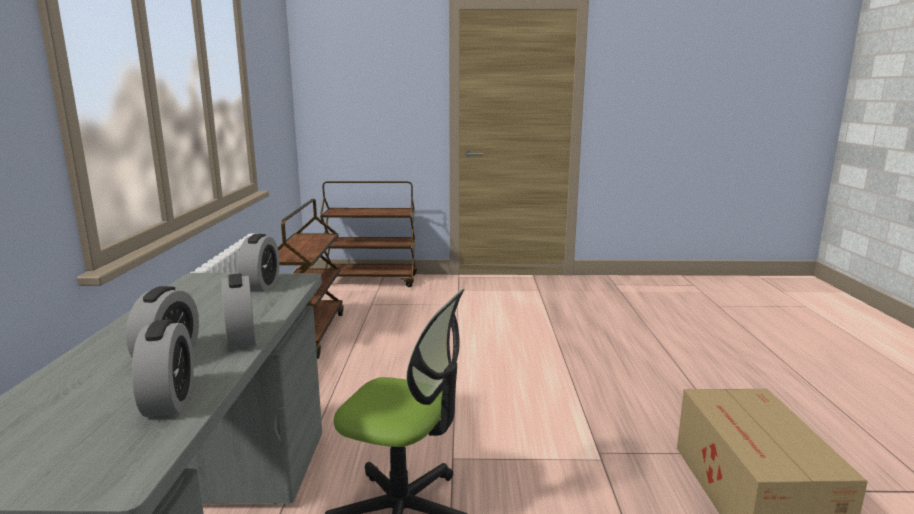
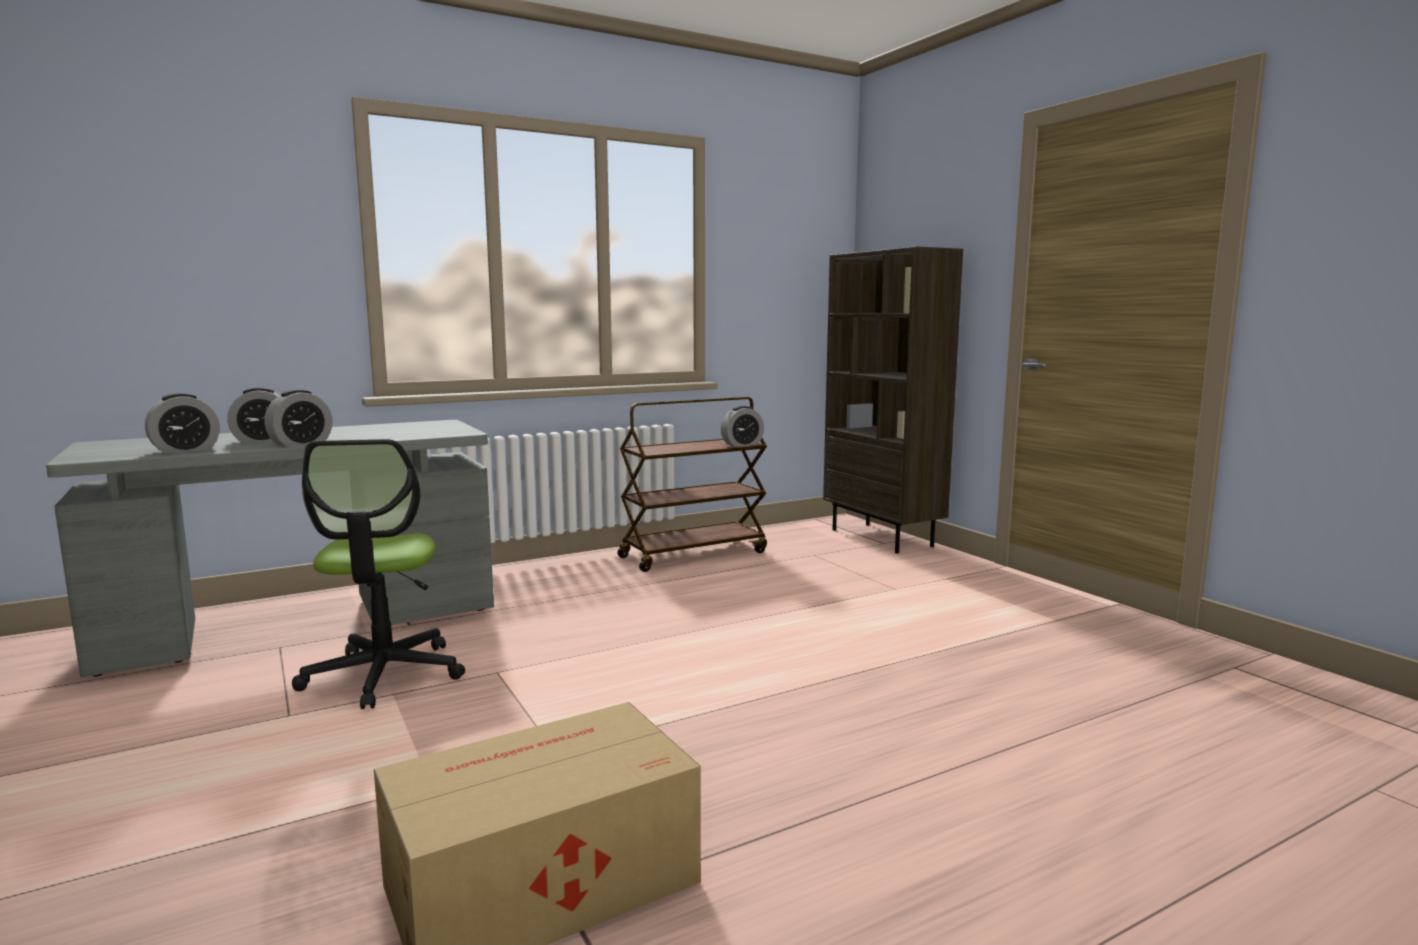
camera: 60 degrees right, 5 degrees down
alarm clock [238,234,280,291] -> alarm clock moved to [721,406,764,447]
brown cart [320,181,417,287] -> brown bookcase [823,246,963,554]

